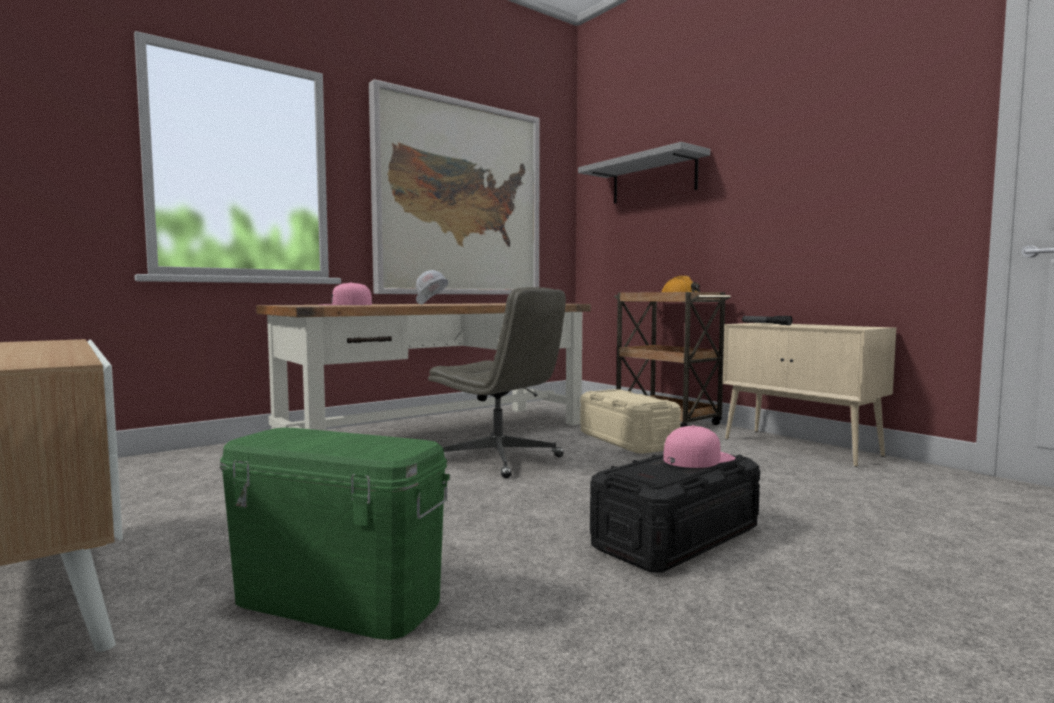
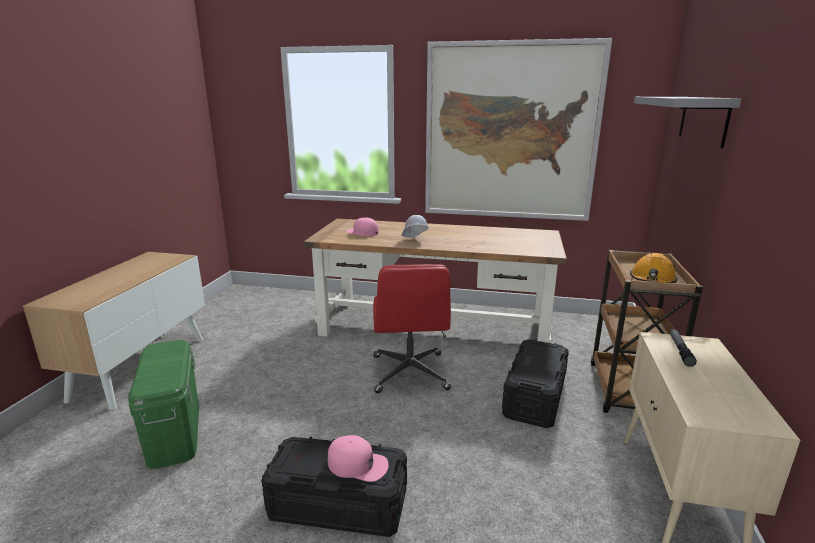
camera: 50 degrees right, 15 degrees up
grey office chair [428,287,566,478] -> red office chair [373,264,451,393]
beige storage box [580,389,681,454] -> black storage box [502,339,569,428]

